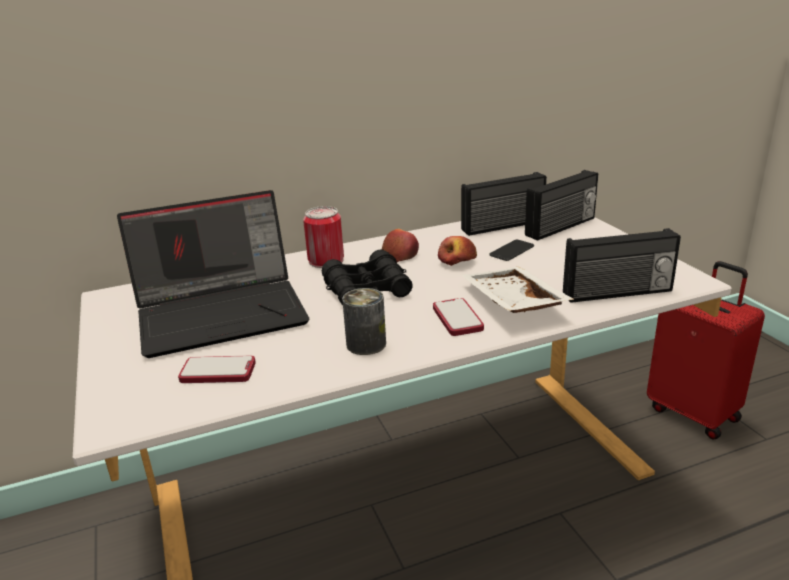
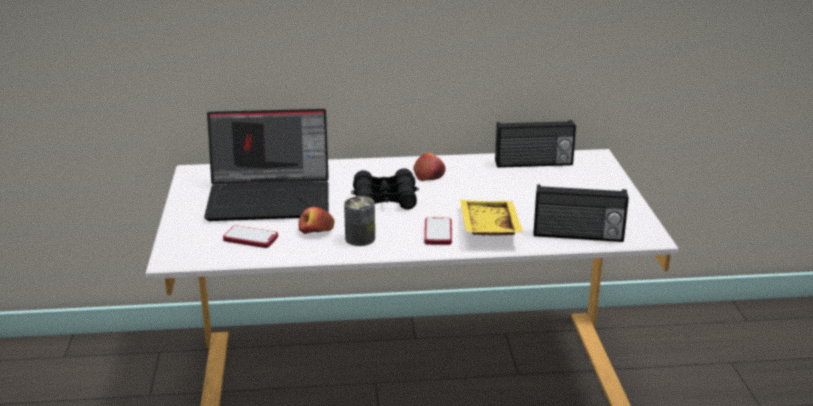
camera: 15 degrees right, 0 degrees up
can [303,206,344,268] -> none
apple [438,236,477,266] -> apple moved to [298,207,335,234]
white tray [462,267,574,313] -> yellow tray [460,200,523,236]
phone [489,240,534,261] -> none
radio [525,170,598,241] -> none
red suitcase [647,261,765,439] -> none

